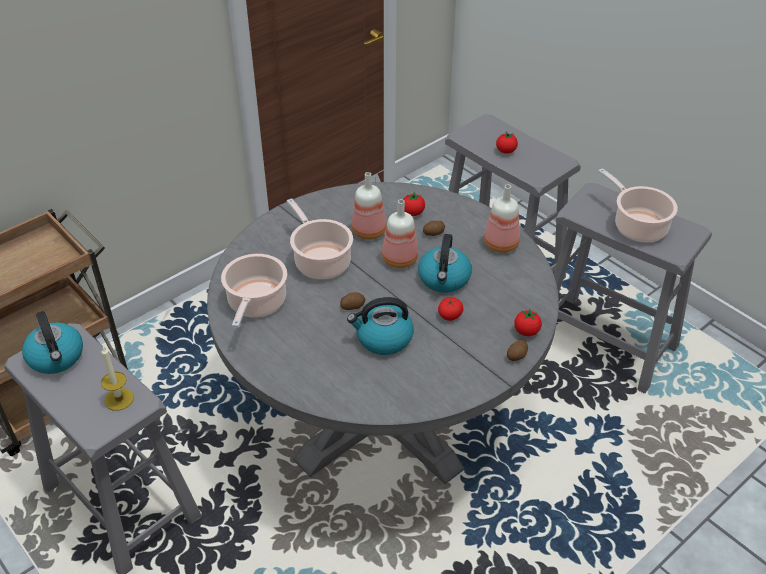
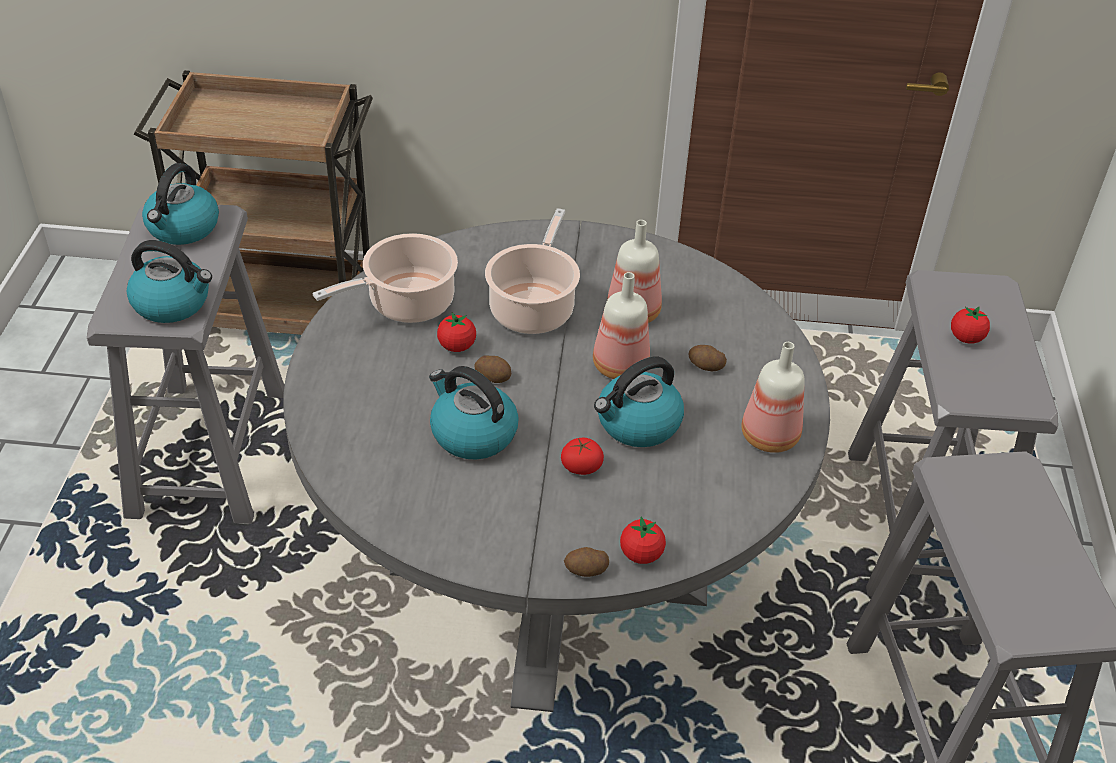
camera: 45 degrees right, 0 degrees up
candle [101,347,134,411] -> kettle [126,240,212,323]
tomato [403,192,425,216] -> tomato moved to [437,312,476,352]
cooking pot [598,168,678,242] -> none

